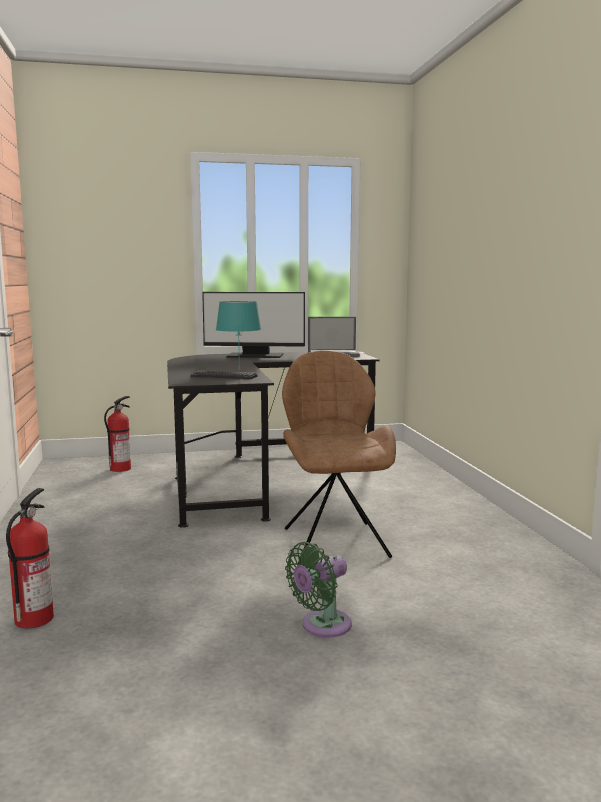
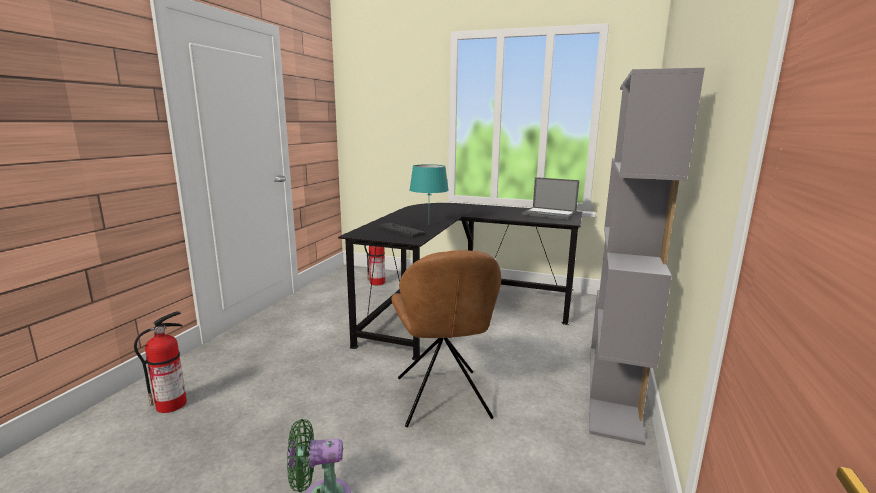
camera: 30 degrees right, 5 degrees up
monitor [202,292,305,358] -> none
brown chair [282,350,396,563] -> brown chair turned 150 degrees clockwise [392,250,501,427]
none -> grey bookcase [589,68,705,445]

